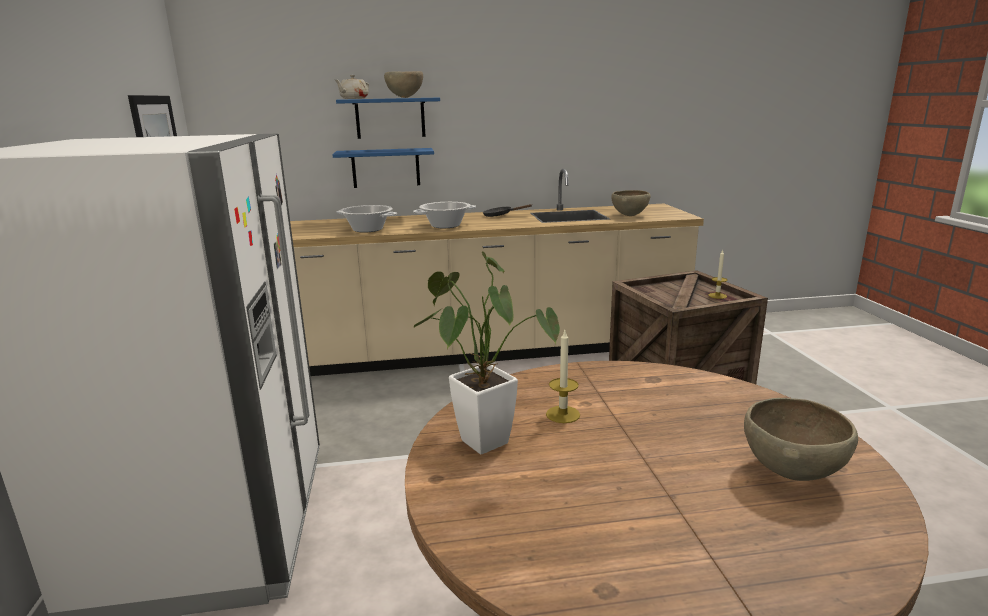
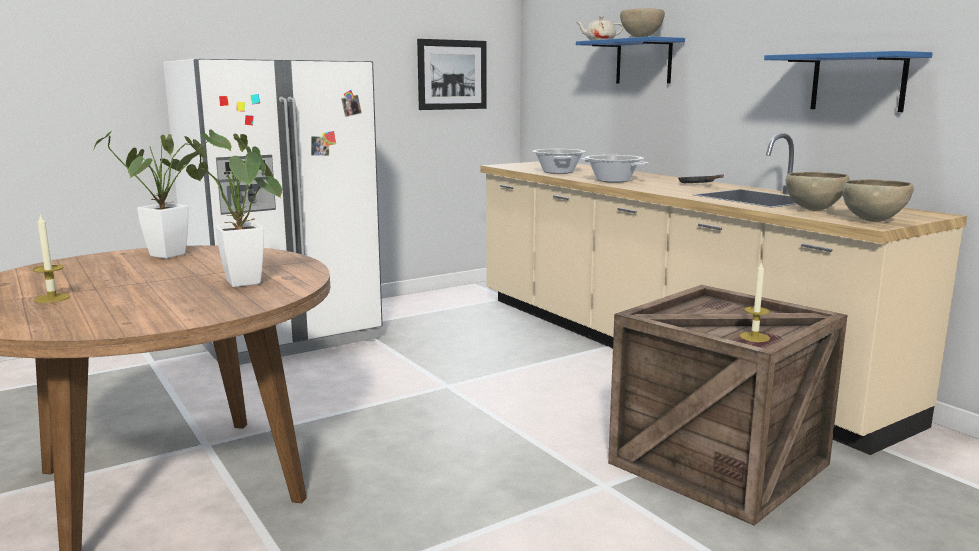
camera: 65 degrees right, 5 degrees down
blue shelf [333,148,434,188] -> blue shelf moved to [764,51,933,112]
candle [546,330,580,423] -> candle moved to [33,214,70,303]
brown bowl [744,398,858,481] -> brown bowl moved to [842,179,913,222]
none -> potted plant [175,134,282,287]

